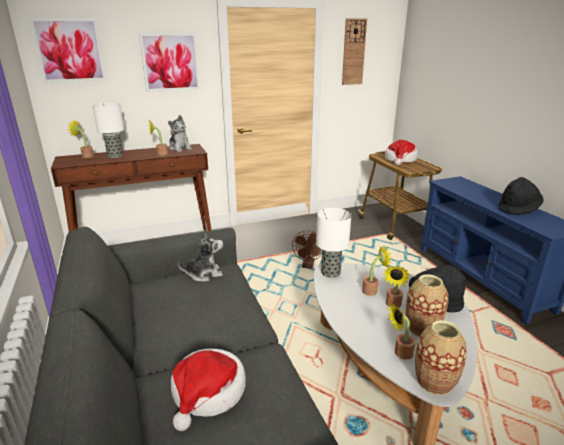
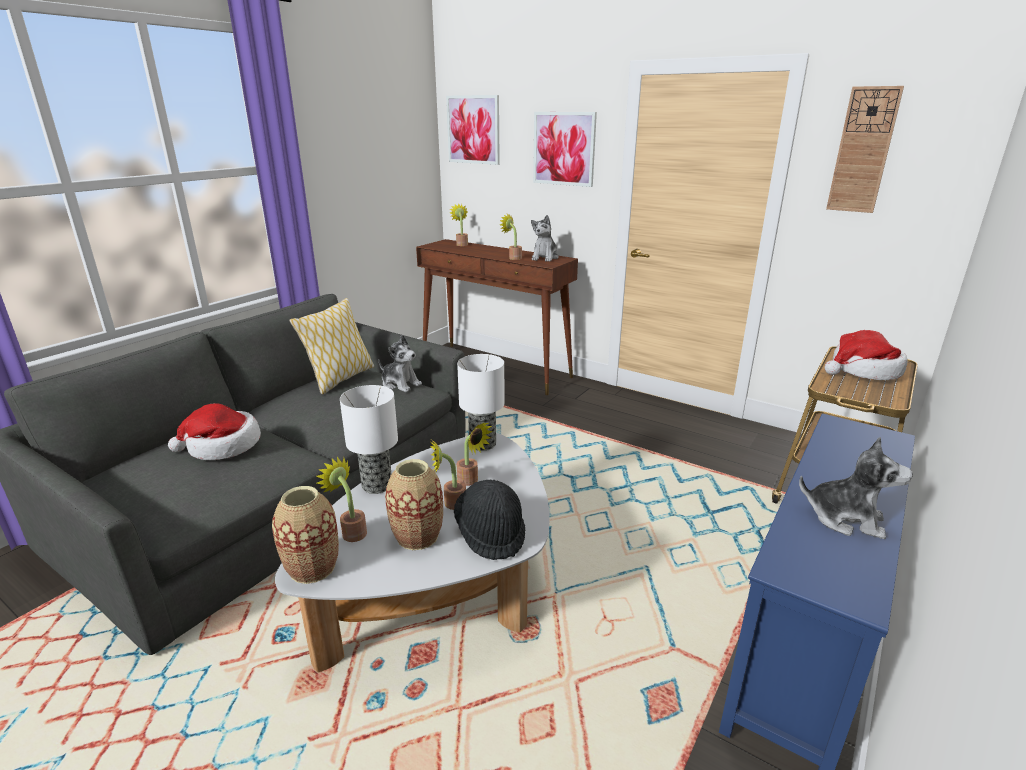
camera: 55 degrees right, 0 degrees up
table lamp [93,103,124,158] -> table lamp moved to [340,385,398,494]
brown fan [292,230,322,269] -> none
black hat [498,177,544,215] -> plush toy [799,437,913,539]
none -> pillow [289,298,374,394]

